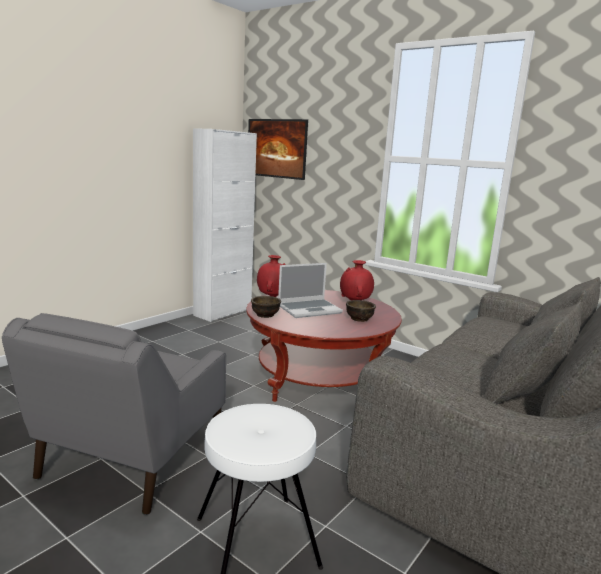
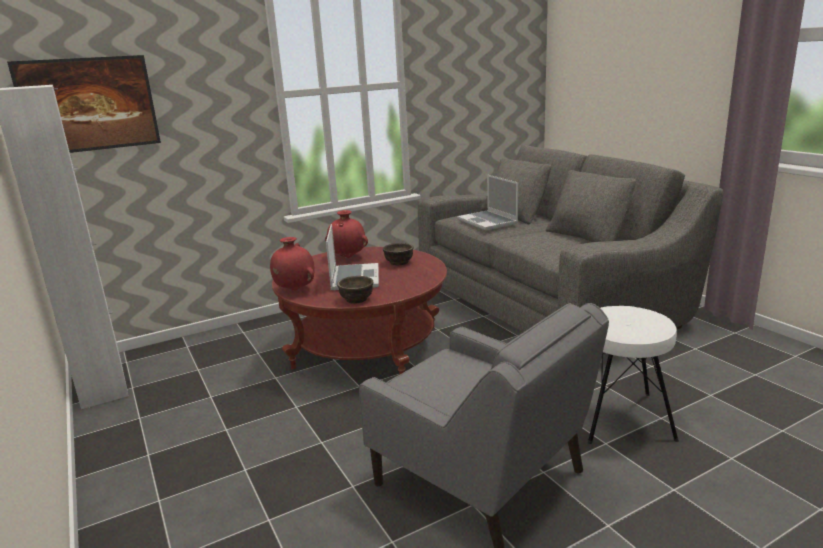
camera: 65 degrees left, 5 degrees up
none -> laptop [457,175,518,230]

